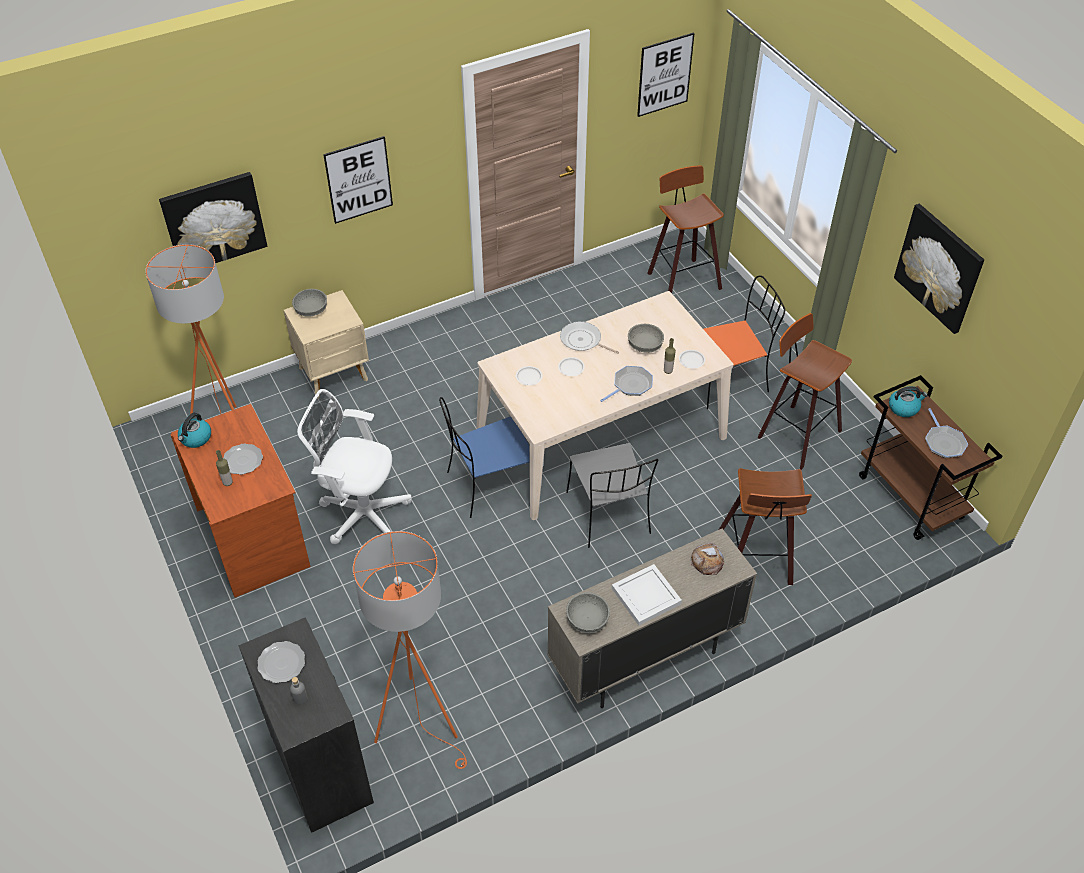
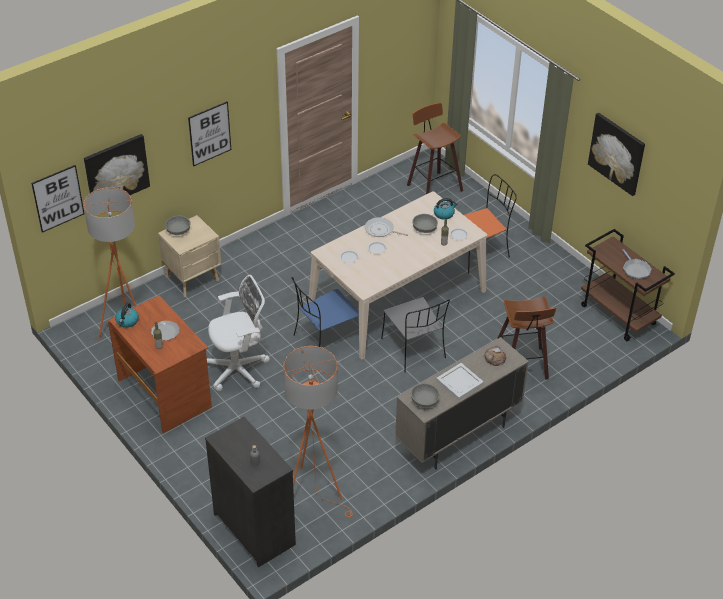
camera: 10 degrees left, 5 degrees down
plate [257,641,305,683] -> none
white office chair [297,389,412,544] -> white office chair turned 150 degrees clockwise [207,275,270,391]
frying pan [600,366,653,402] -> none
picture [637,32,694,117] -> picture moved to [31,165,84,233]
stool [757,313,852,470] -> none
kettle [889,386,928,417] -> kettle moved to [434,198,458,220]

